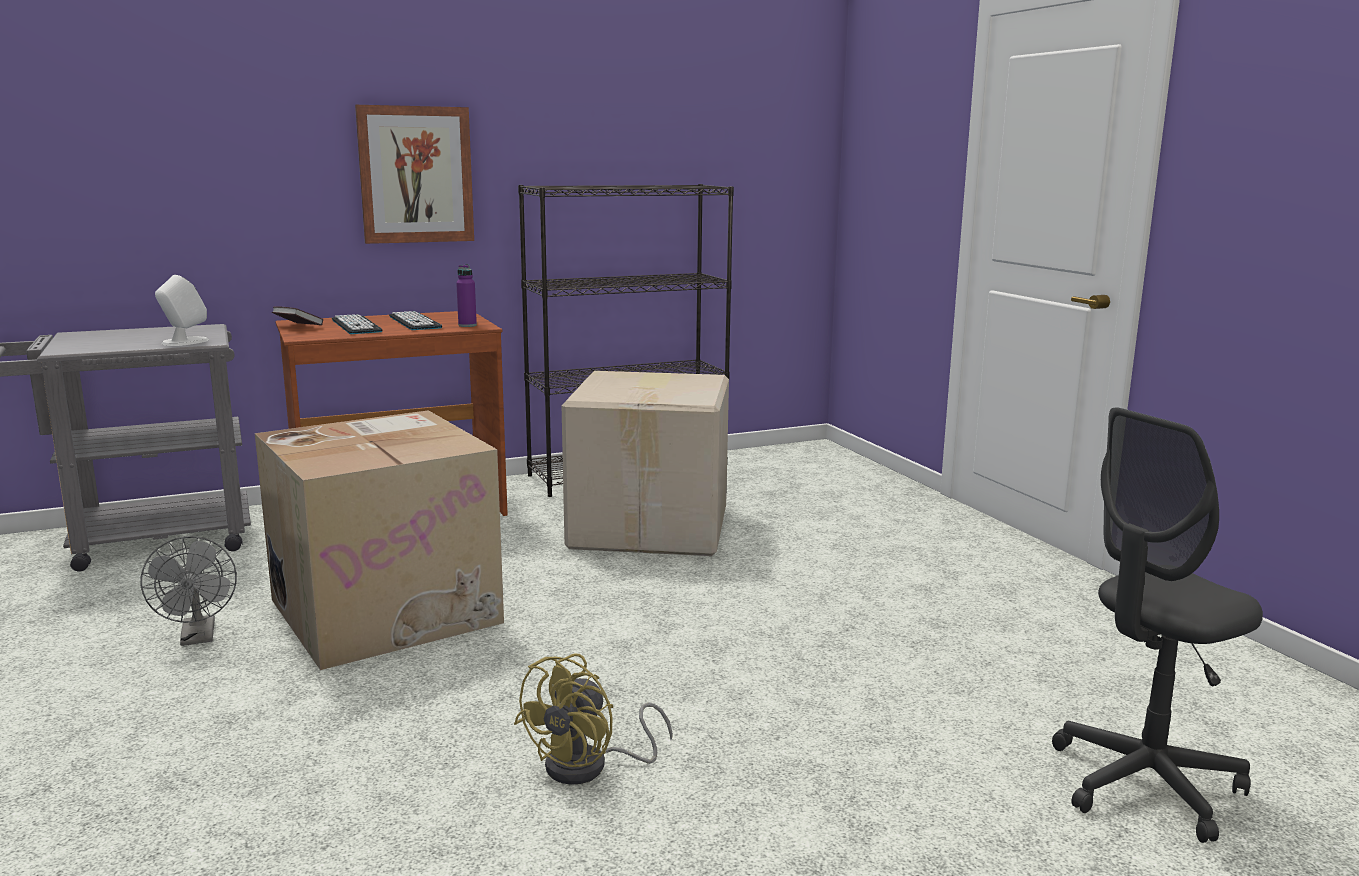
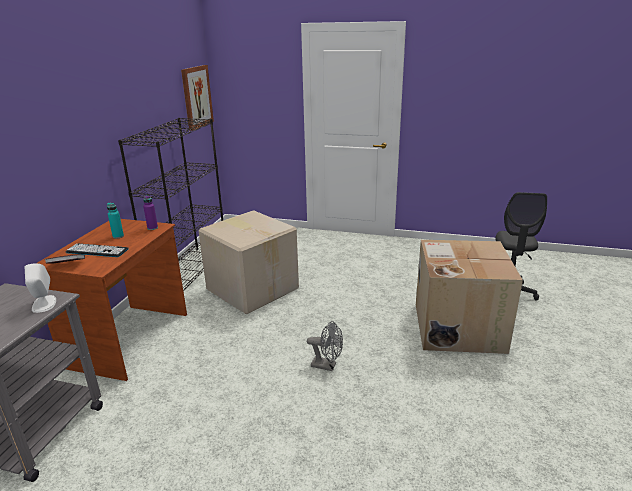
camera: 50 degrees left, 10 degrees up
grey fan [140,536,237,646] -> grey fan moved to [307,321,343,371]
cardboard box [255,410,504,670] -> cardboard box moved to [416,240,523,354]
picture [355,105,474,244] -> picture moved to [181,65,214,131]
keyboard [389,311,442,330] -> turquoise bottle [107,203,124,239]
yellow fan [514,653,673,785] -> none

